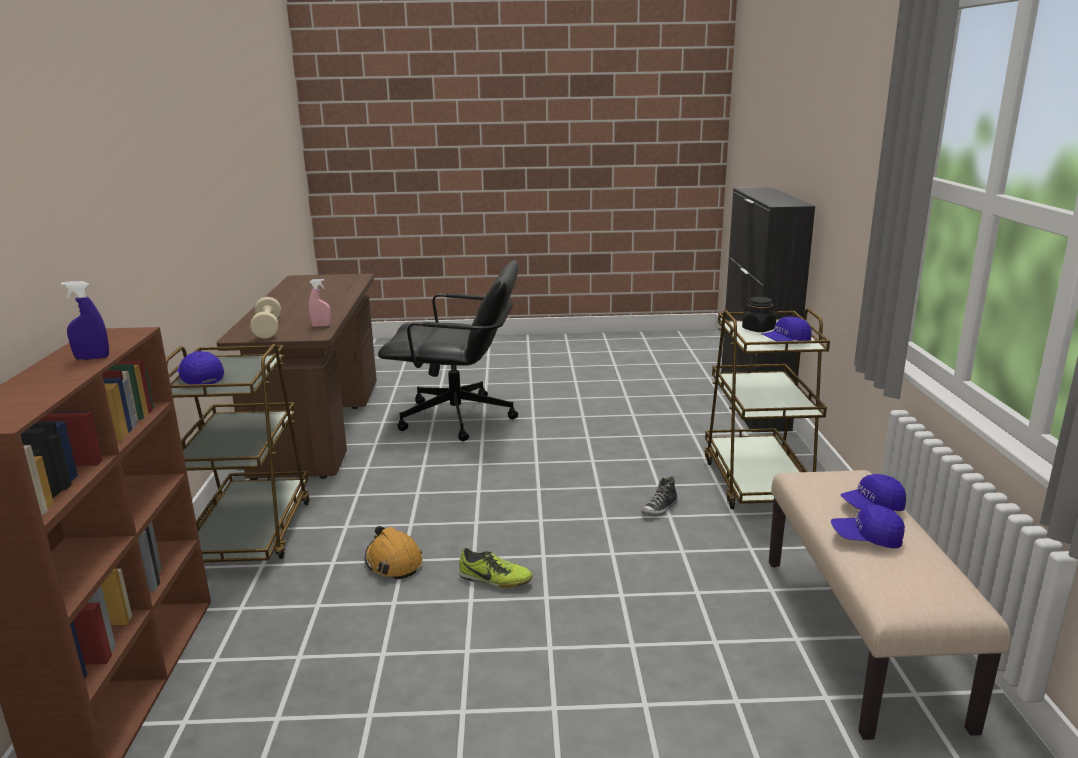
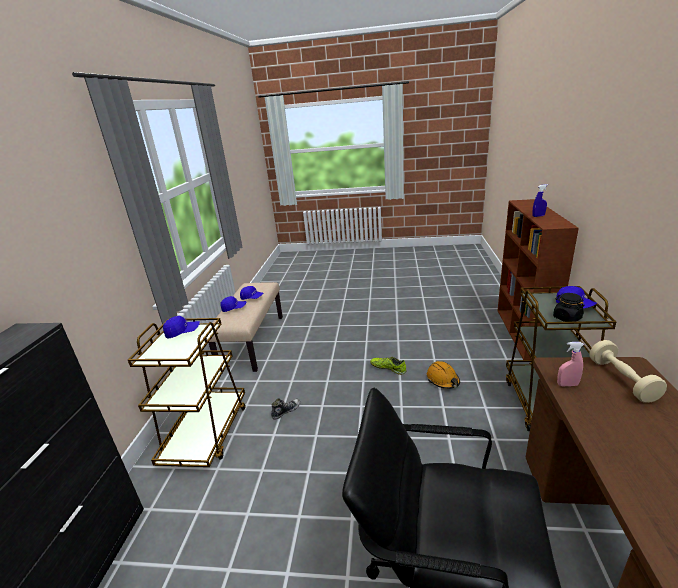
camera: 170 degrees left, 5 degrees up
black jar [742,297,777,332] -> black jar moved to [553,293,585,322]

